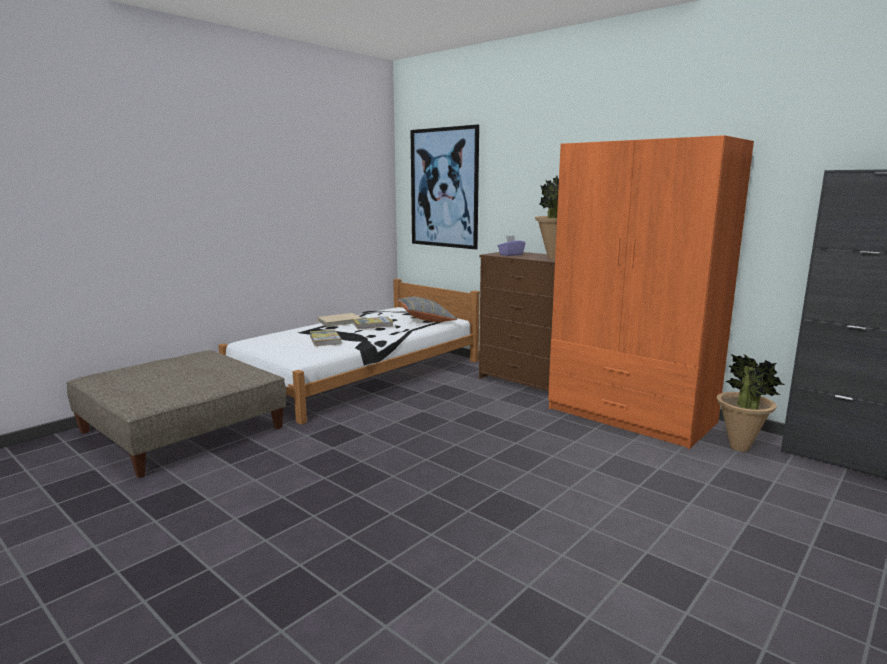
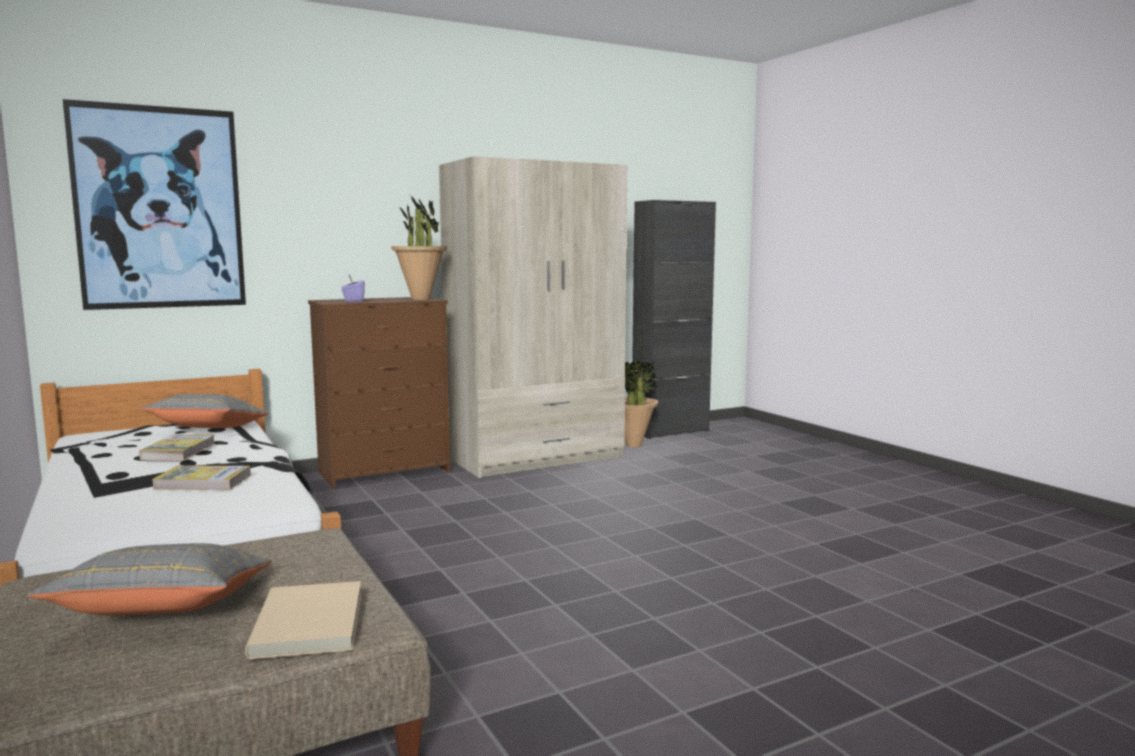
camera: 70 degrees left, 5 degrees down
beige book [317,313,362,327] -> beige book moved to [245,581,362,659]
orange wardrobe [548,135,754,449] -> beige wardrobe [439,156,627,478]
none -> grey pillow [27,543,272,616]

